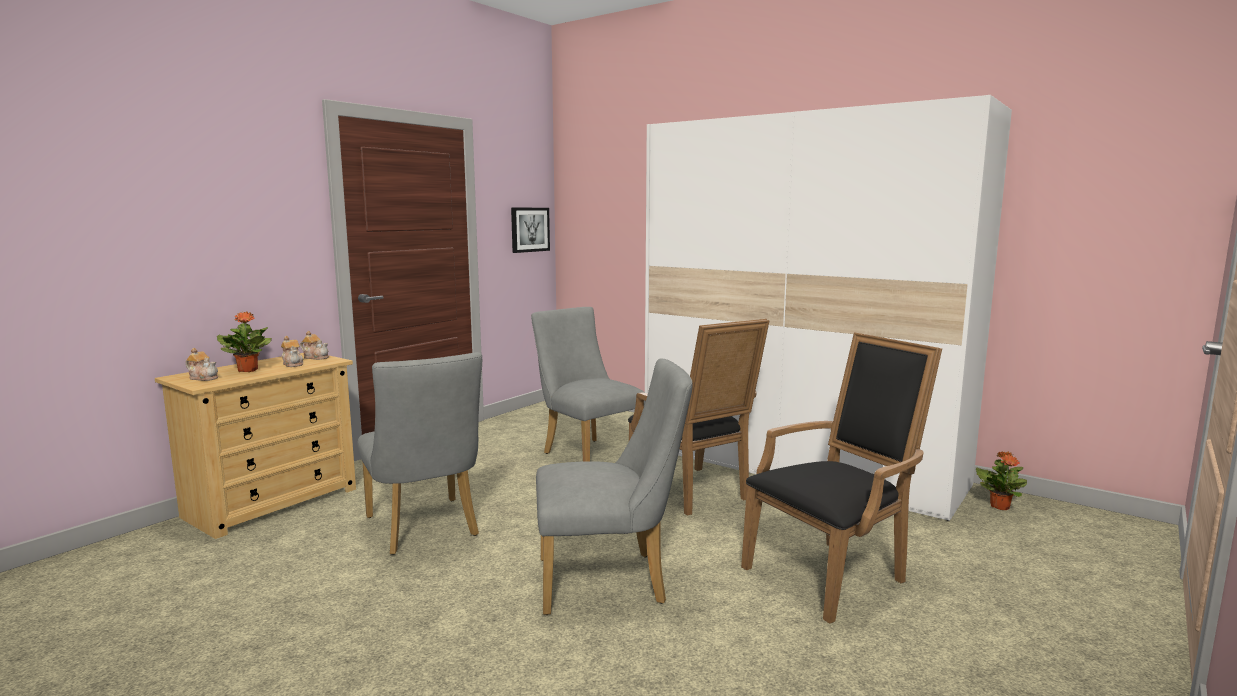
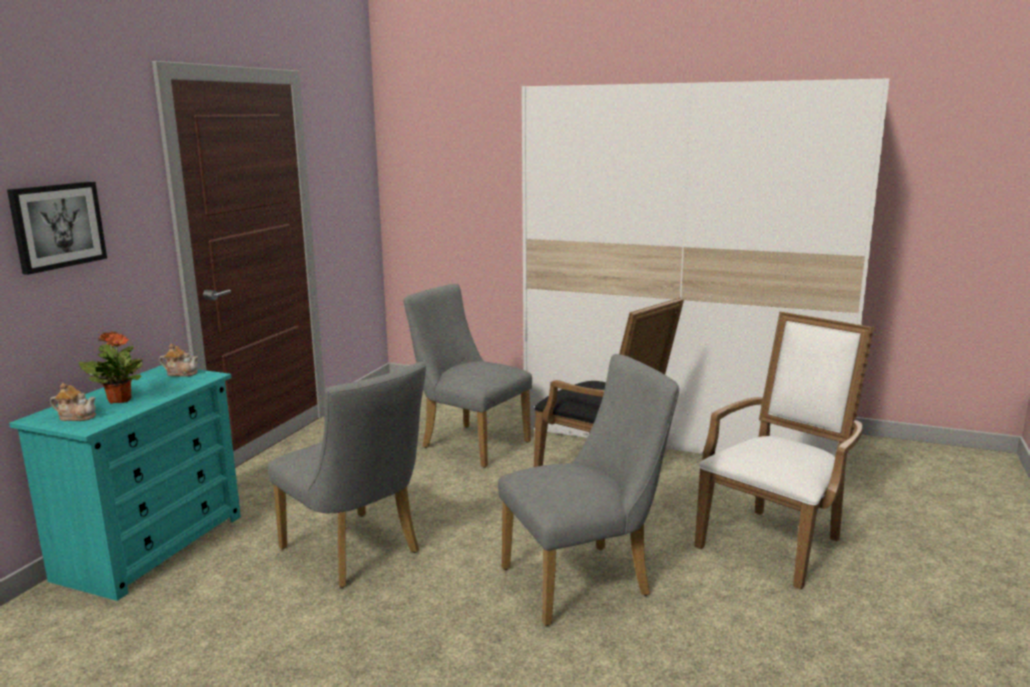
camera: 15 degrees left, 5 degrees up
beige dresser [155,353,356,539] -> turquoise dresser [9,365,241,601]
teapot [281,336,303,367] -> none
picture [511,208,550,253] -> picture moved to [7,182,107,275]
black armchair [741,332,942,624] -> white armchair [695,311,874,590]
potted plant [976,451,1027,510] -> none

